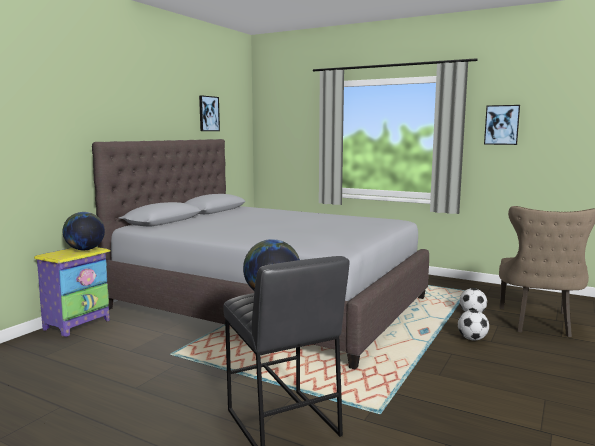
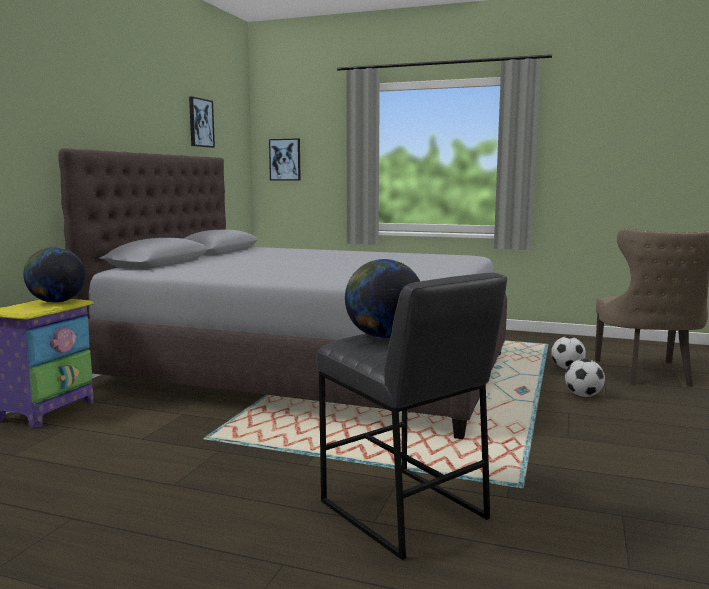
camera: 10 degrees left, 0 degrees up
picture [484,105,520,145] -> picture moved to [269,138,301,180]

